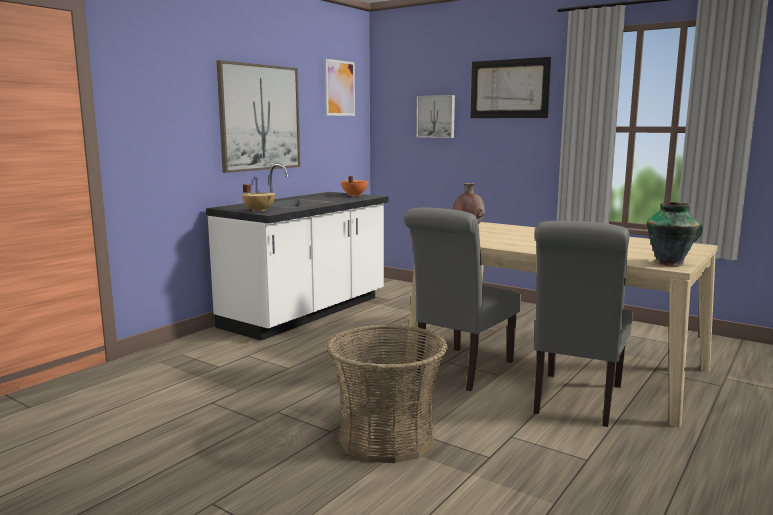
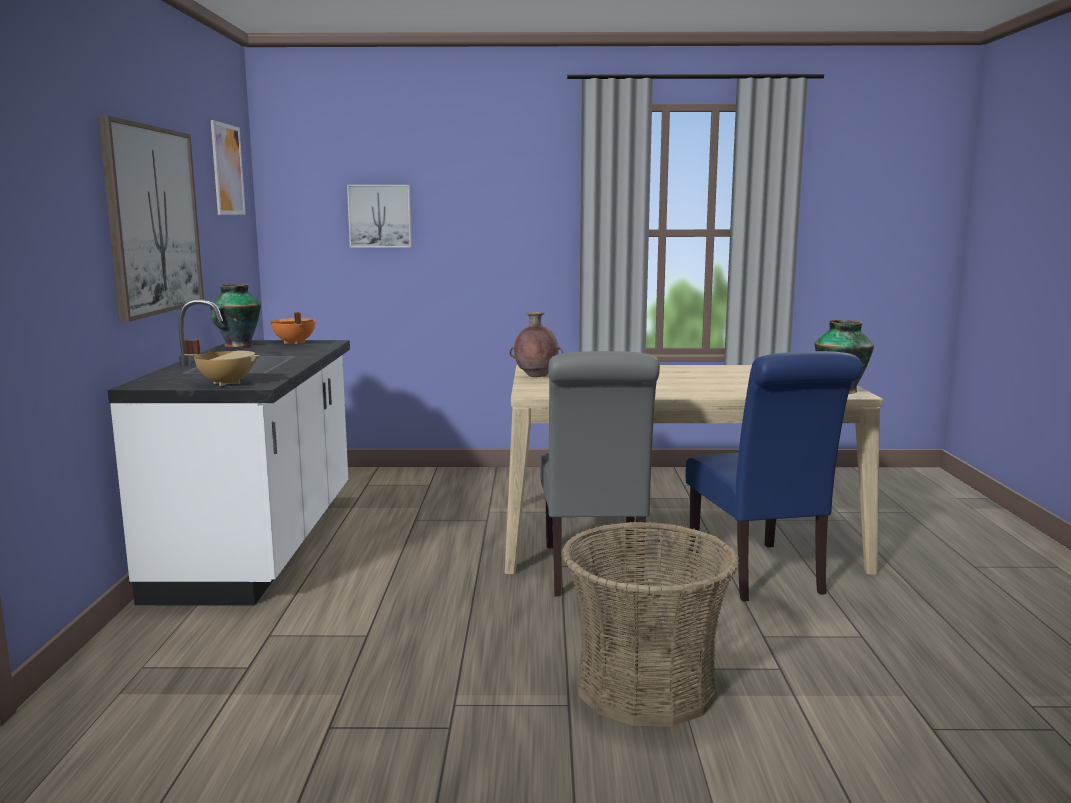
camera: 35 degrees left, 0 degrees up
picture [470,57,551,118] -> none
grey chair [534,221,633,427] -> blue chair [686,351,862,601]
none -> vase [210,284,261,347]

